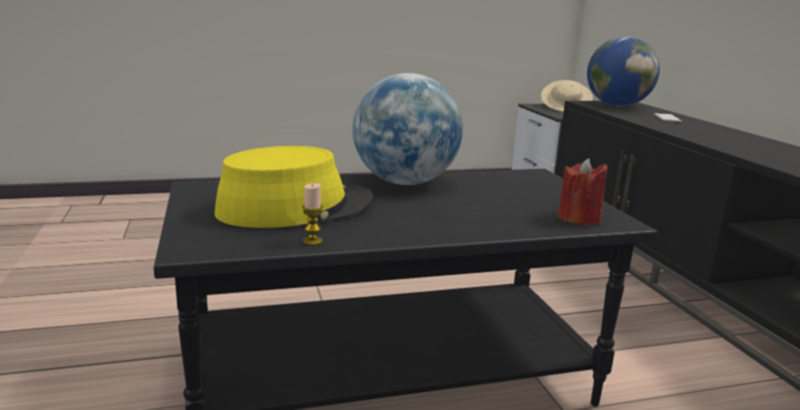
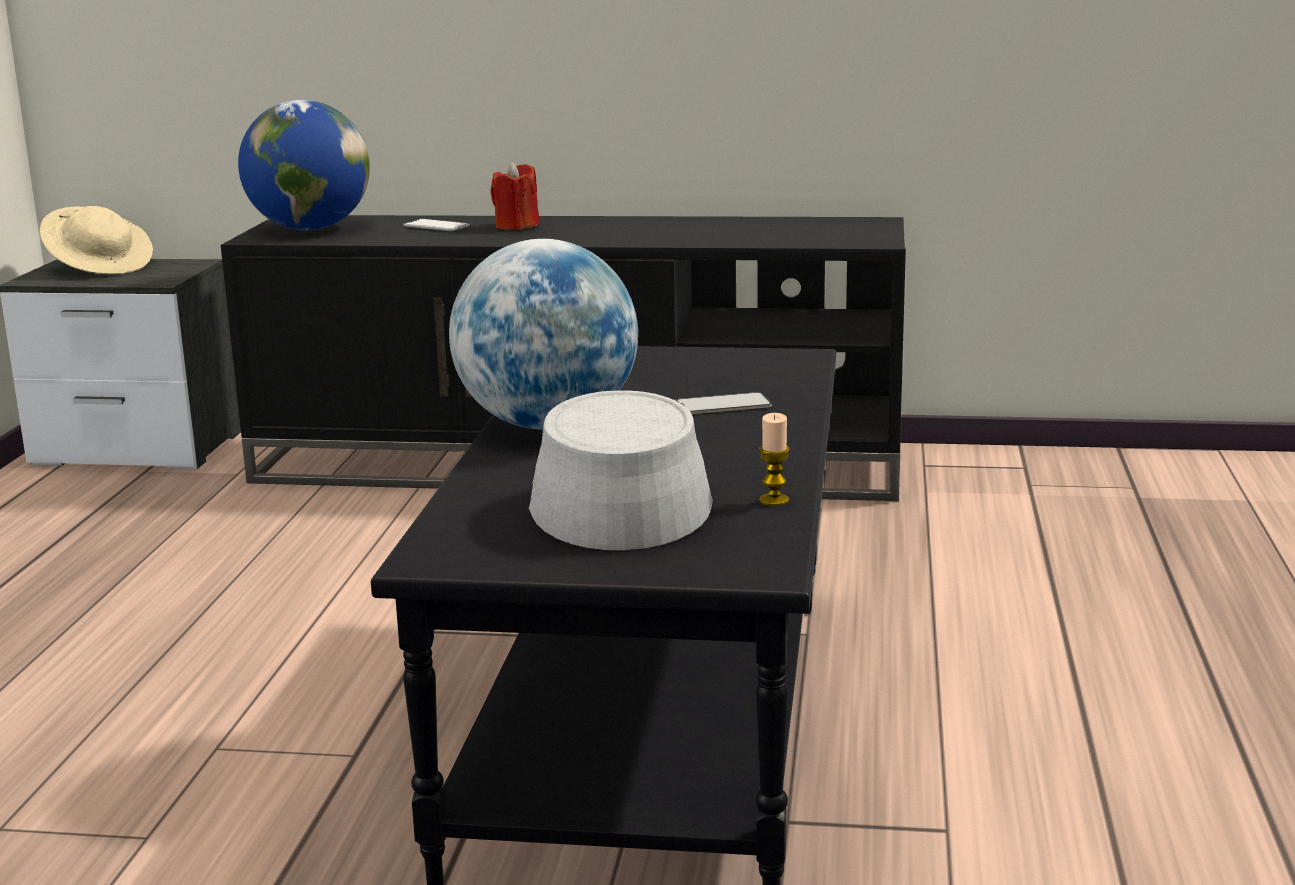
camera: 65 degrees left, 0 degrees up
yellow hat [214,146,373,228] -> grey hat [529,390,713,550]
red candle [558,158,608,225] -> red candle moved to [491,162,539,230]
none -> phone [675,392,772,414]

